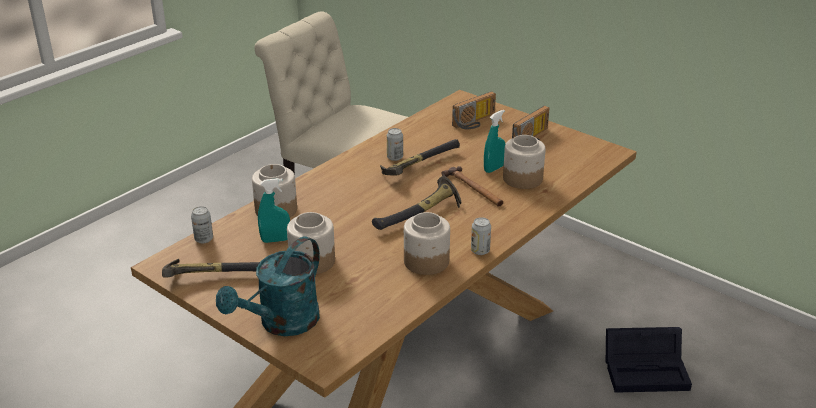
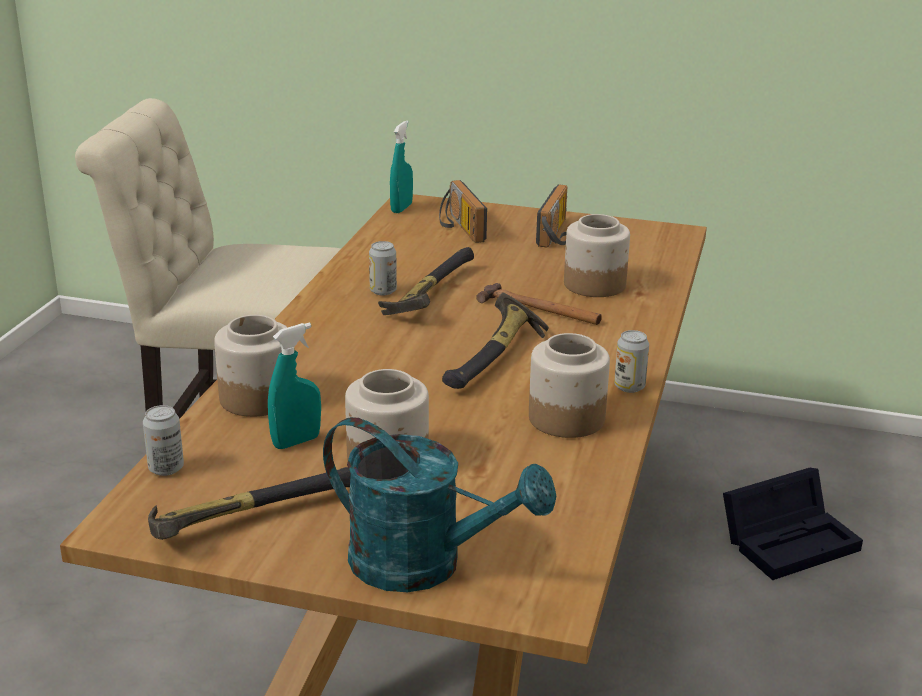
camera: 25 degrees left, 5 degrees down
turquoise watering can [216,236,320,336] -> turquoise watering can turned 75 degrees counterclockwise [323,417,556,592]
radio [452,91,496,130] -> radio turned 135 degrees clockwise [439,180,487,243]
turquoise spray bottle [484,110,505,173] -> turquoise spray bottle moved to [390,120,413,213]

